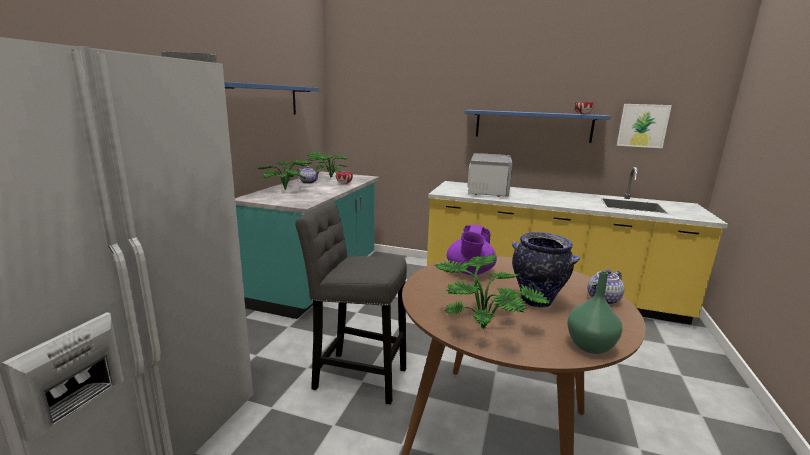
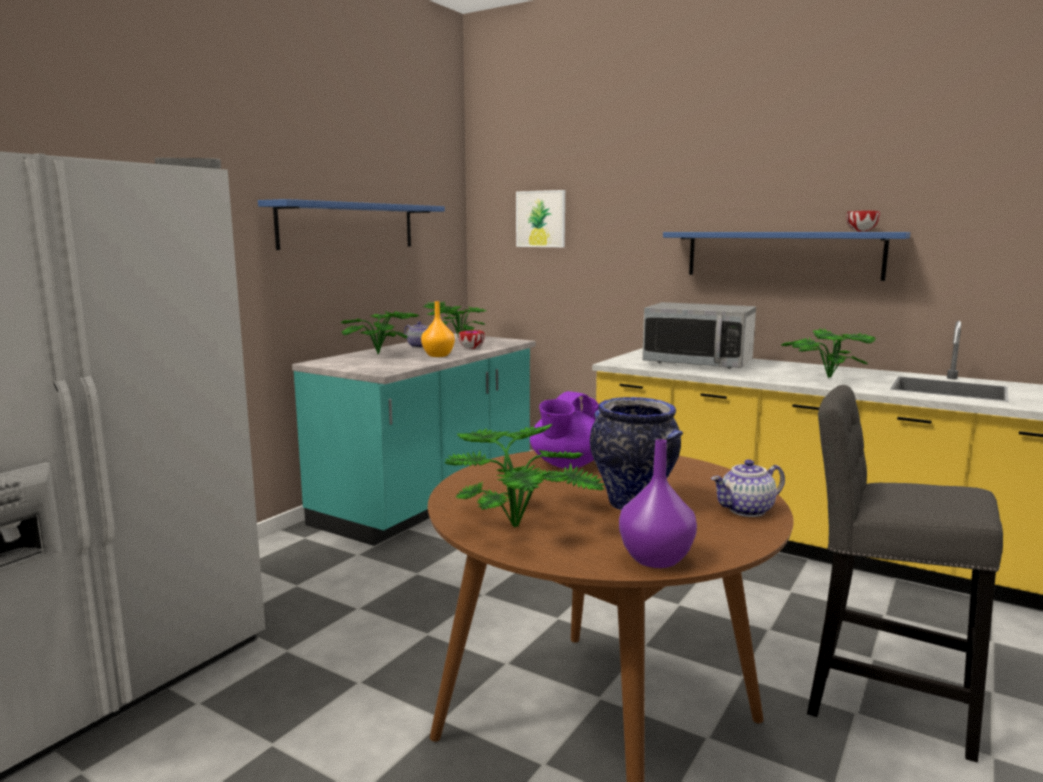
camera: 15 degrees right, 5 degrees down
grey stool [295,202,407,405] -> grey stool moved to [807,385,1003,762]
microwave [467,153,513,197] -> microwave turned 90 degrees clockwise [642,302,756,369]
green vase [567,271,622,354] -> purple vase [619,439,697,568]
picture [617,104,672,148] -> picture moved to [516,190,565,247]
none -> orange vase [421,301,455,357]
none -> potted plant [781,328,875,378]

